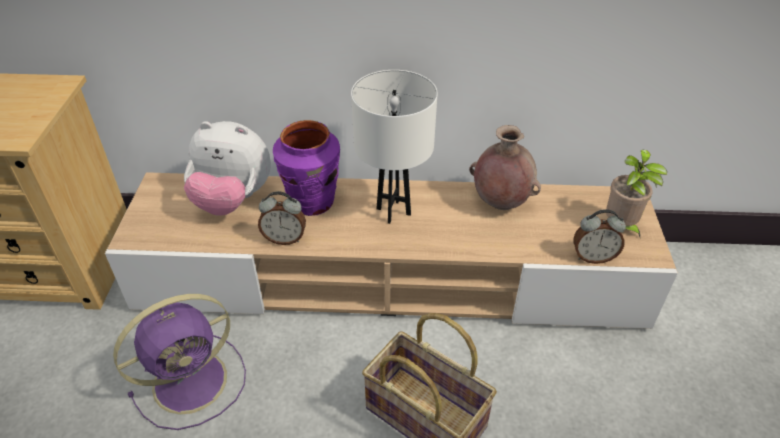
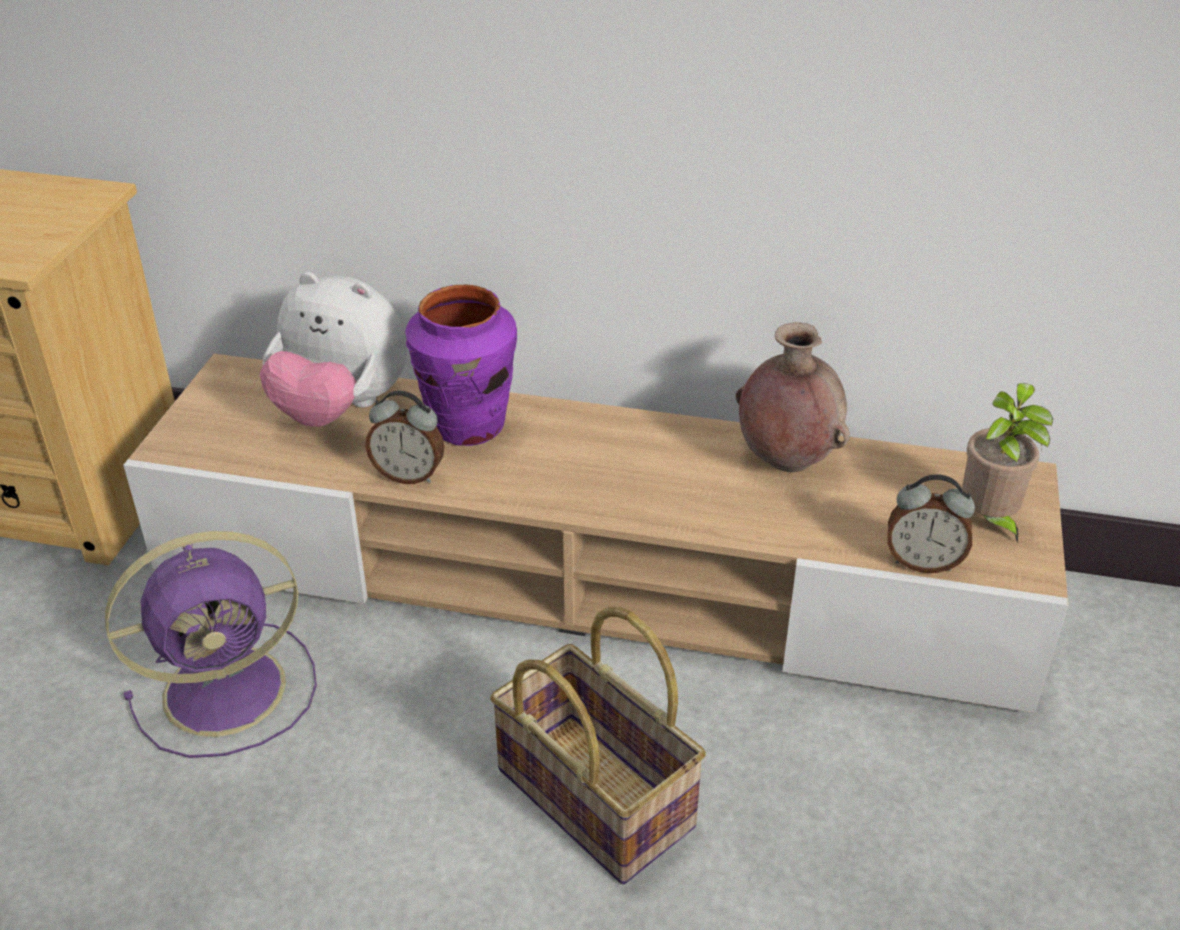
camera: 10 degrees right, 5 degrees down
white table lamp [351,70,438,224] -> none

